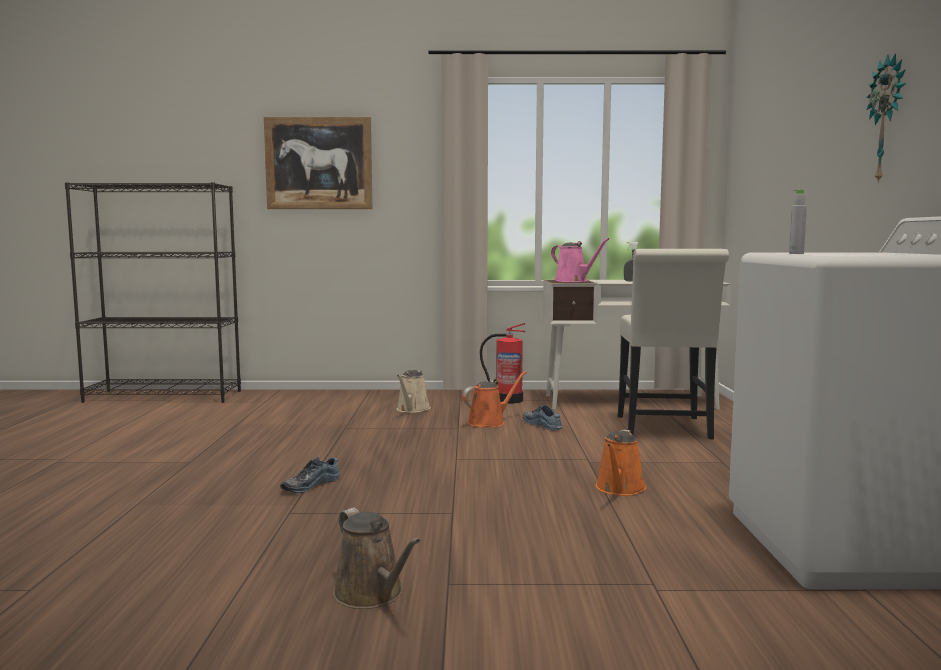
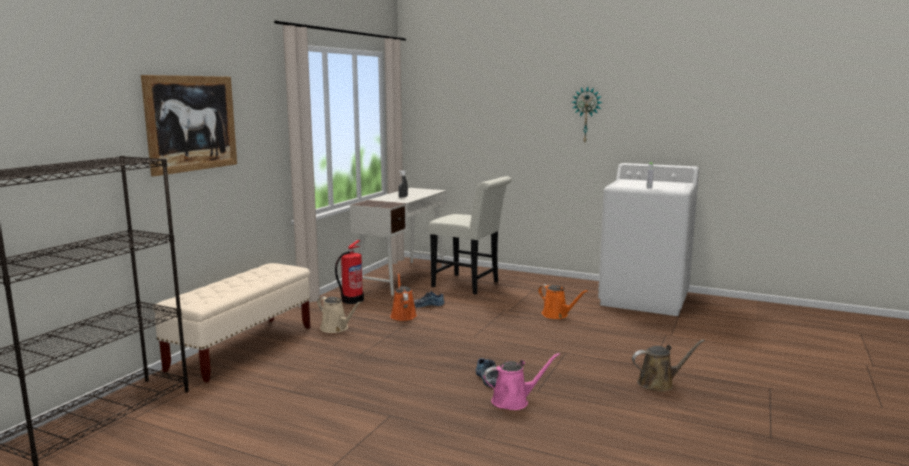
camera: 65 degrees left, 5 degrees up
pink watering can [551,238,609,282] -> pink watering can moved to [483,353,560,410]
none -> beige bench [153,263,310,383]

